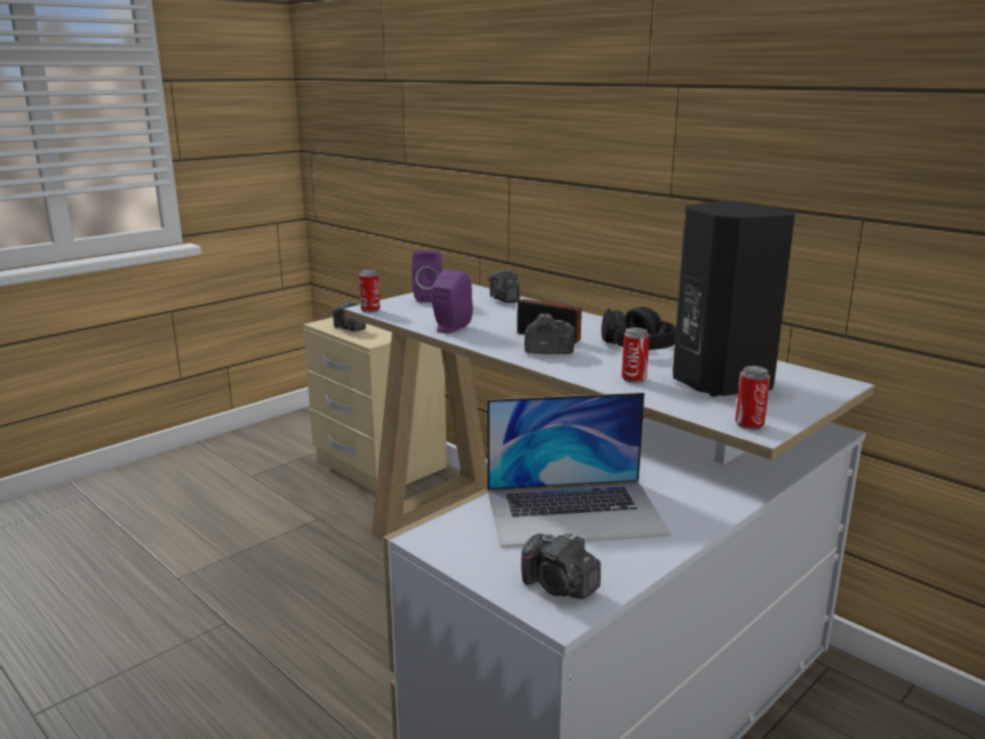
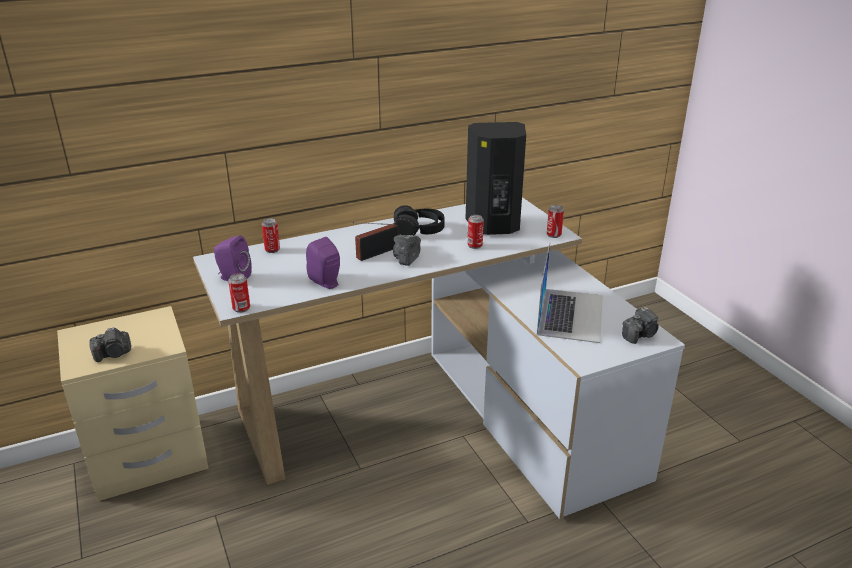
camera: 70 degrees left, 10 degrees up
camera [488,269,520,303] -> can [262,219,280,253]

